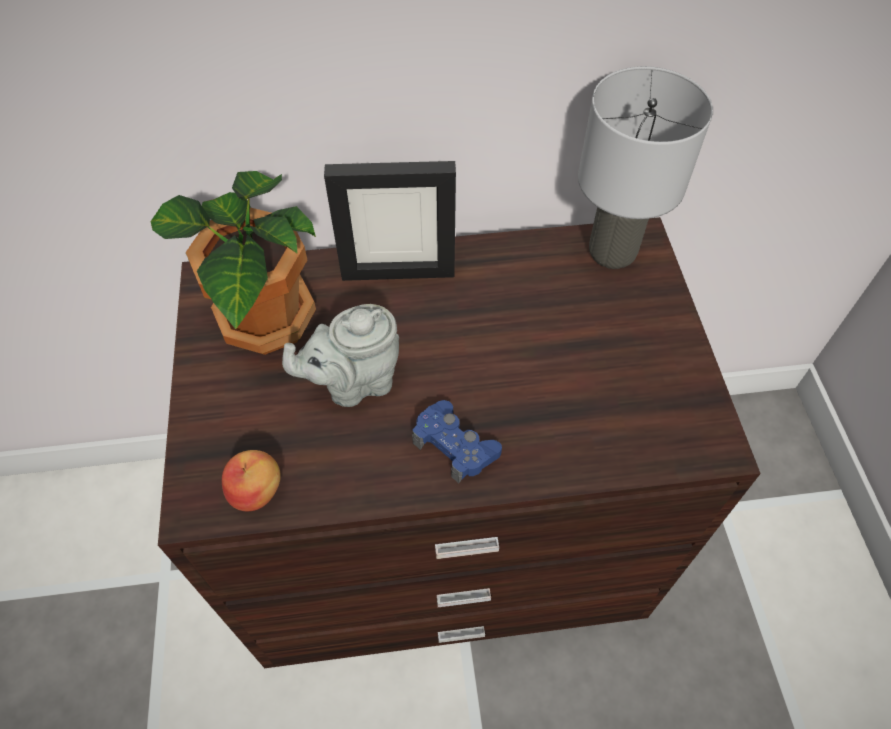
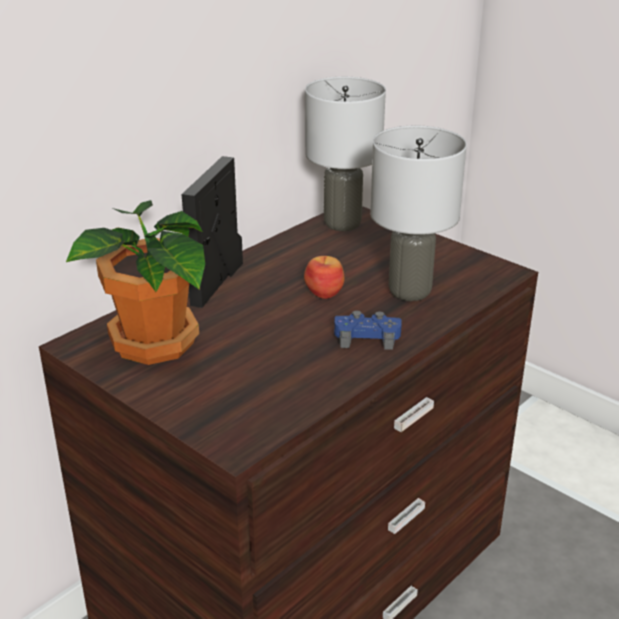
camera: 40 degrees left, 25 degrees down
apple [222,450,281,511] -> apple moved to [304,256,344,299]
grey teapot [282,304,399,407] -> none
picture frame [324,161,456,281] -> picture frame turned 150 degrees clockwise [181,156,243,308]
none -> white table lamp [370,126,467,301]

